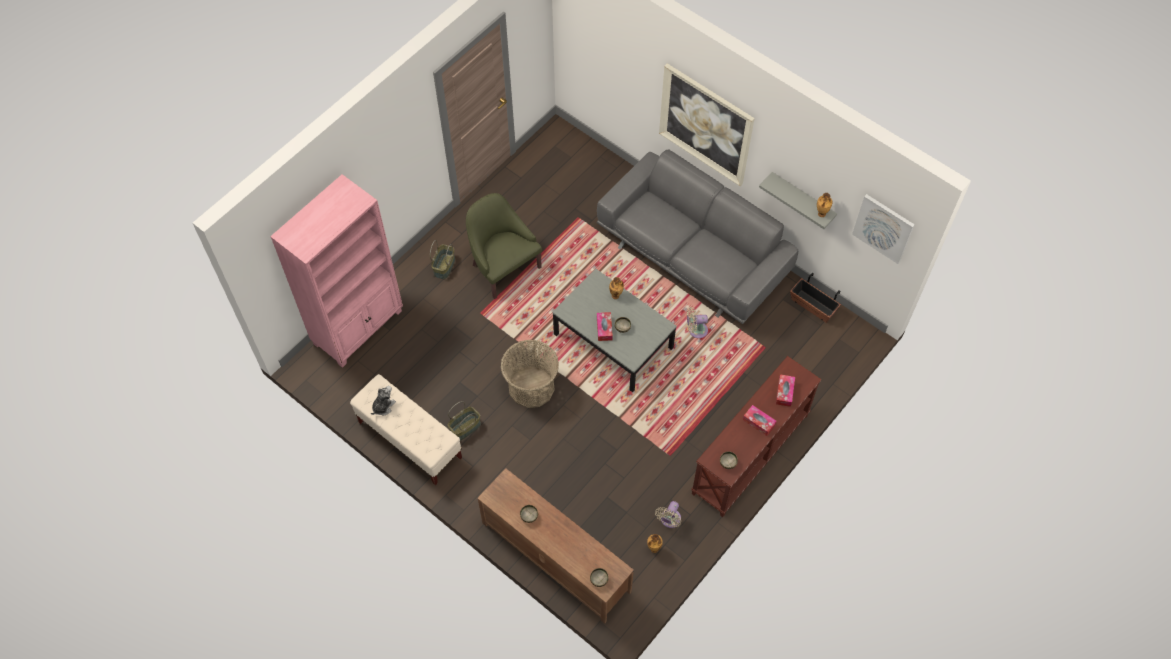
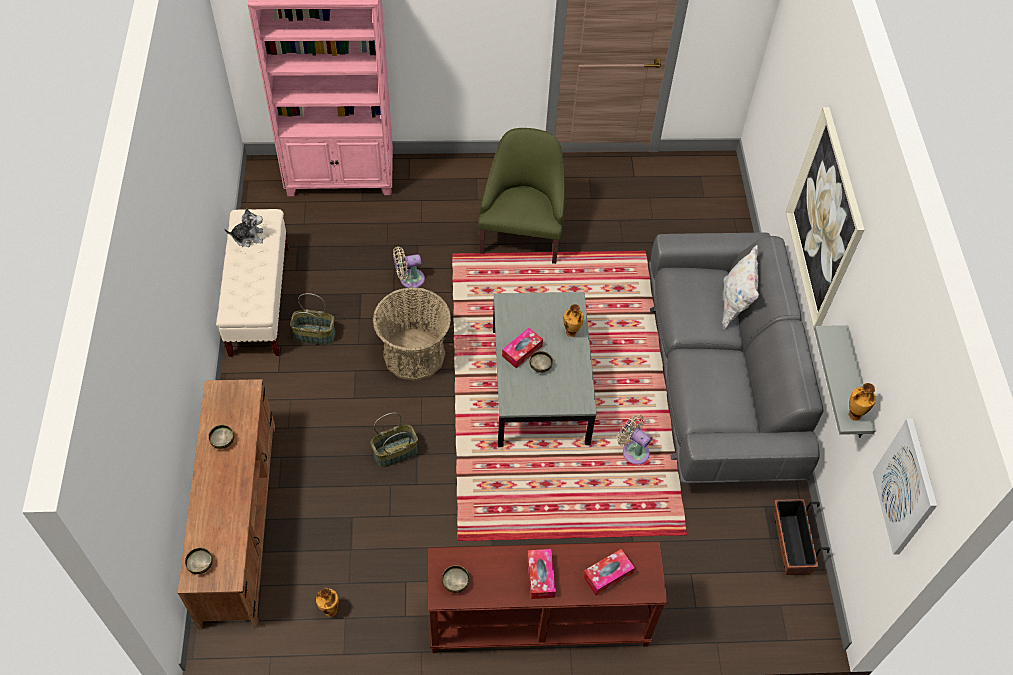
camera: 45 degrees right, 5 degrees down
basket [430,240,455,279] -> basket moved to [371,413,418,467]
beige fan [655,501,681,528] -> beige fan moved to [393,247,425,288]
none -> white pillow [722,245,759,330]

